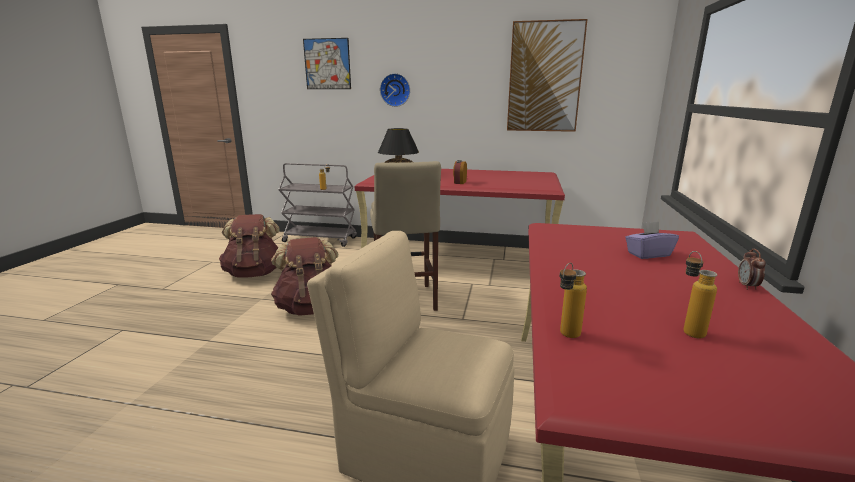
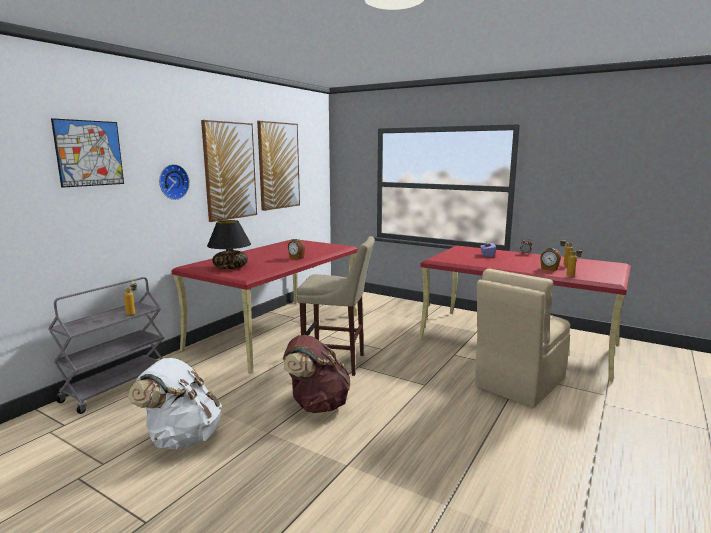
camera: 70 degrees left, 5 degrees down
brown backpack [219,214,280,278] -> white backpack [128,358,222,449]
none -> picture [201,120,257,222]
none -> alarm clock [540,248,561,271]

